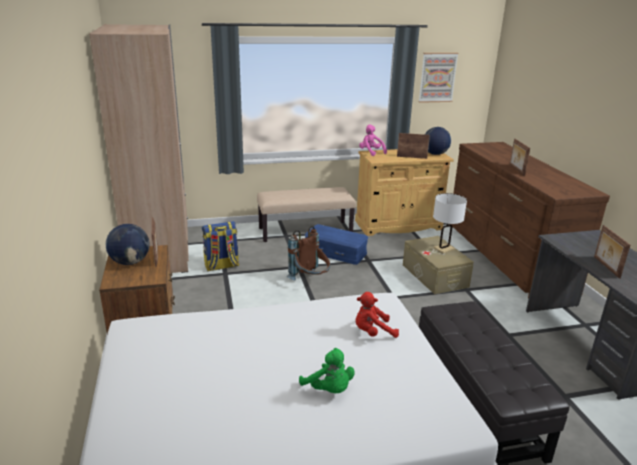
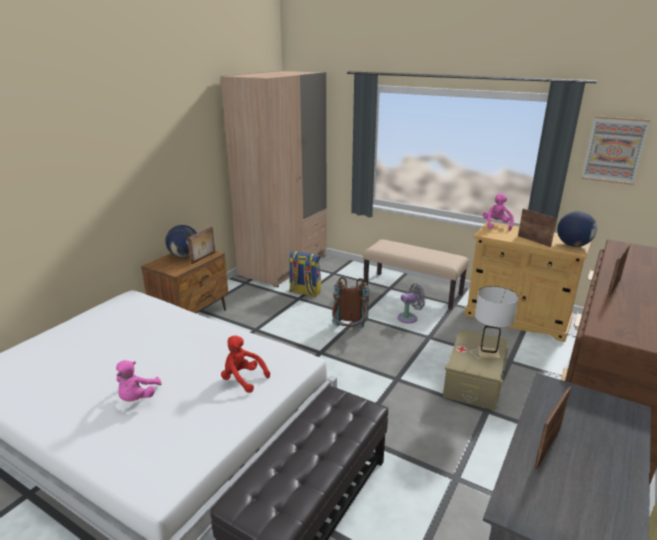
camera: 45 degrees right, 0 degrees up
green plush toy [299,348,355,393] -> pink plush toy [116,360,162,402]
blue storage box [305,224,368,265] -> grey fan [398,284,426,324]

